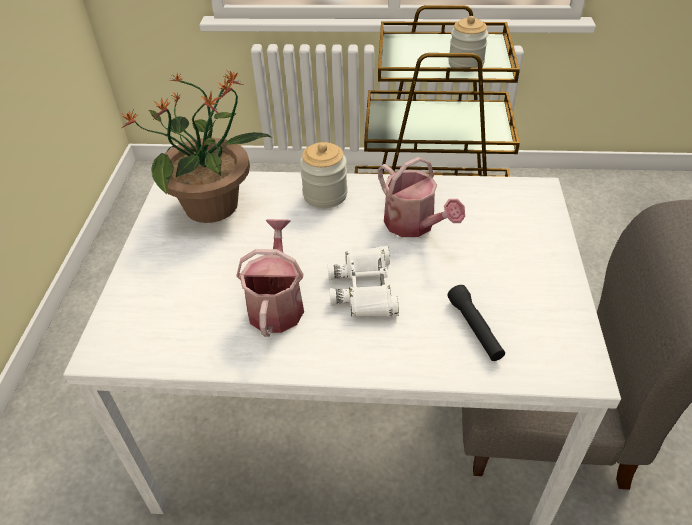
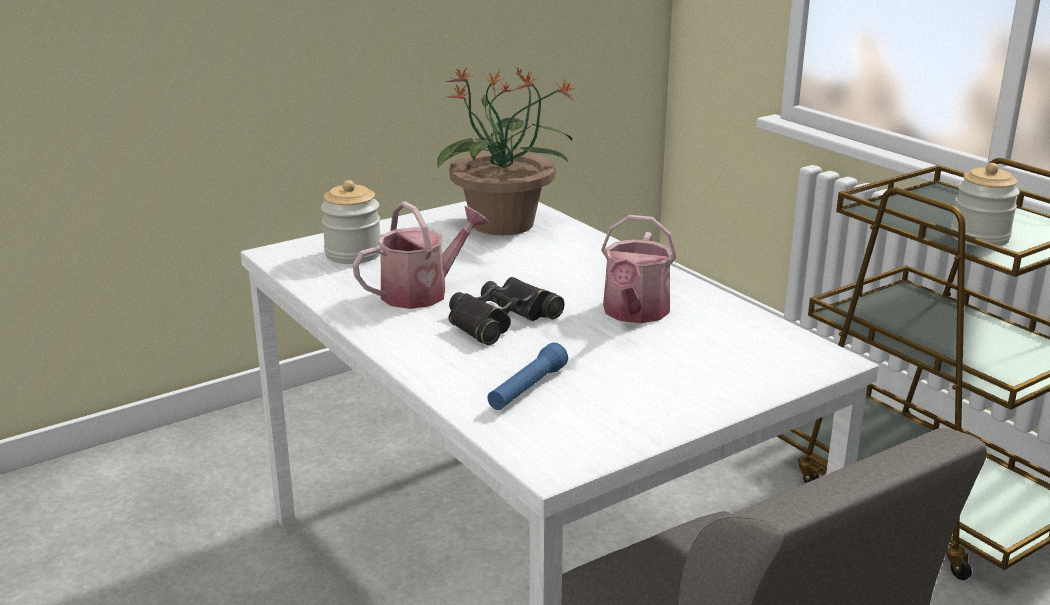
camera: 50 degrees right, 20 degrees down
jar [300,142,348,208] -> jar moved to [321,180,381,264]
white binoculars [328,246,399,317] -> black binoculars [449,277,565,345]
black flashlight [447,285,505,361] -> blue flashlight [487,342,568,410]

